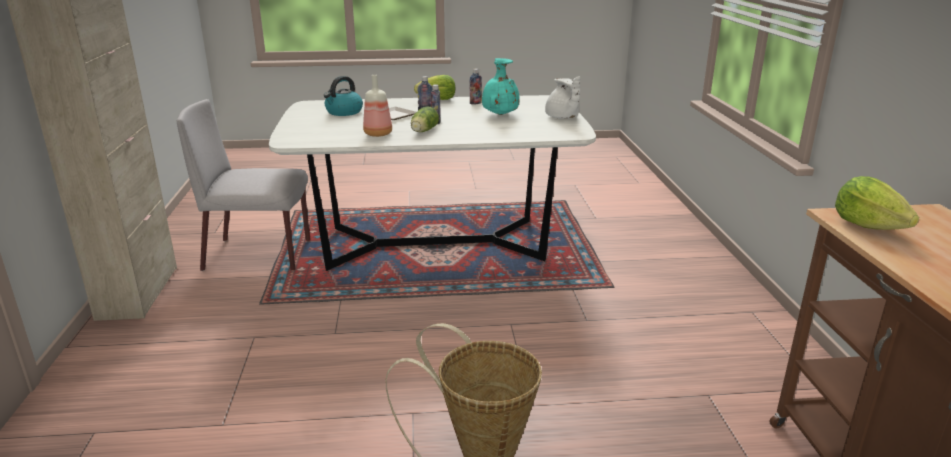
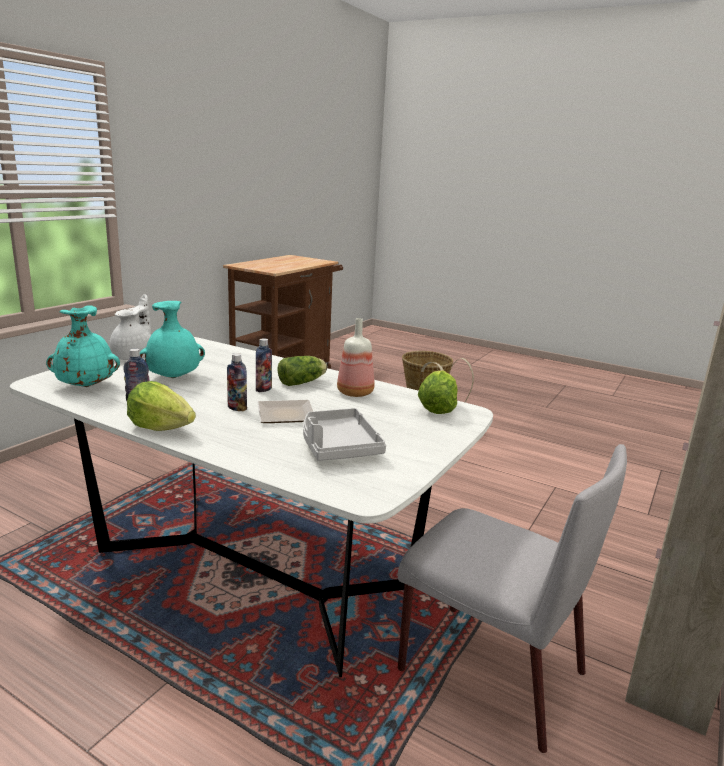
camera: 145 degrees left, 5 degrees down
kettle [324,76,363,116] -> grey tray [303,408,386,461]
lettuce [835,176,919,230] -> lettuce moved to [418,370,457,414]
none -> turquoise vase [46,306,120,387]

